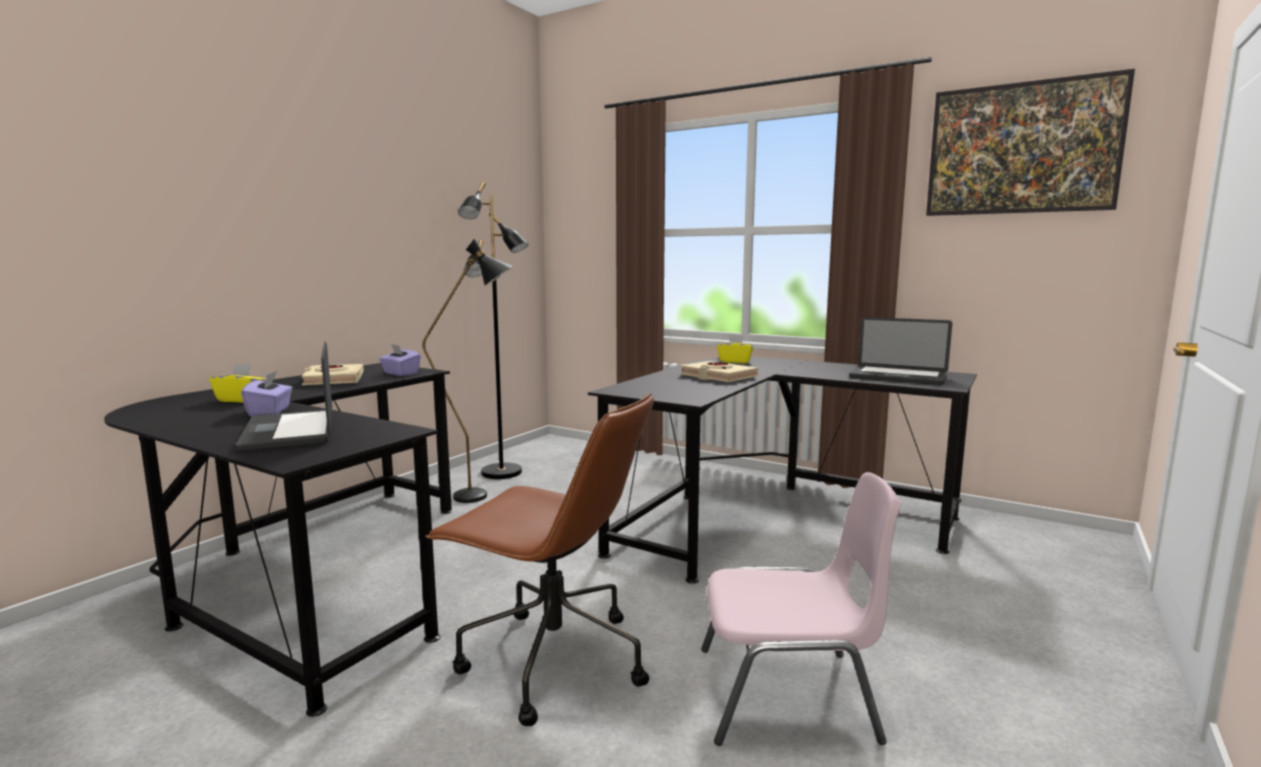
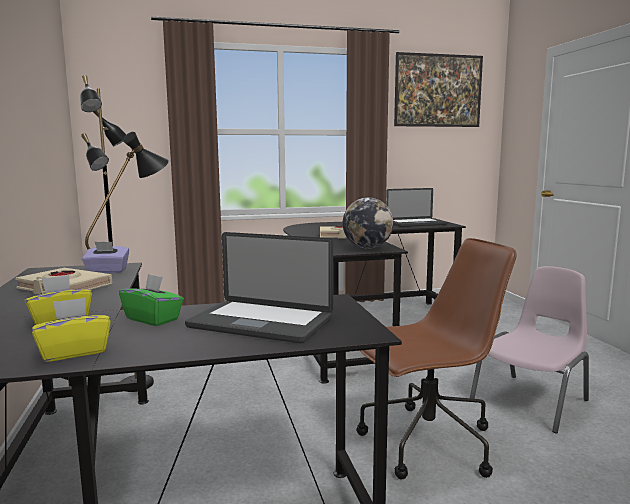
camera: 45 degrees left, 0 degrees up
purple tissue box [241,371,292,417] -> green tissue box [119,274,184,326]
yellow tissue box [717,335,754,363] -> yellow tissue box moved to [32,297,111,362]
none -> globe [343,197,394,249]

